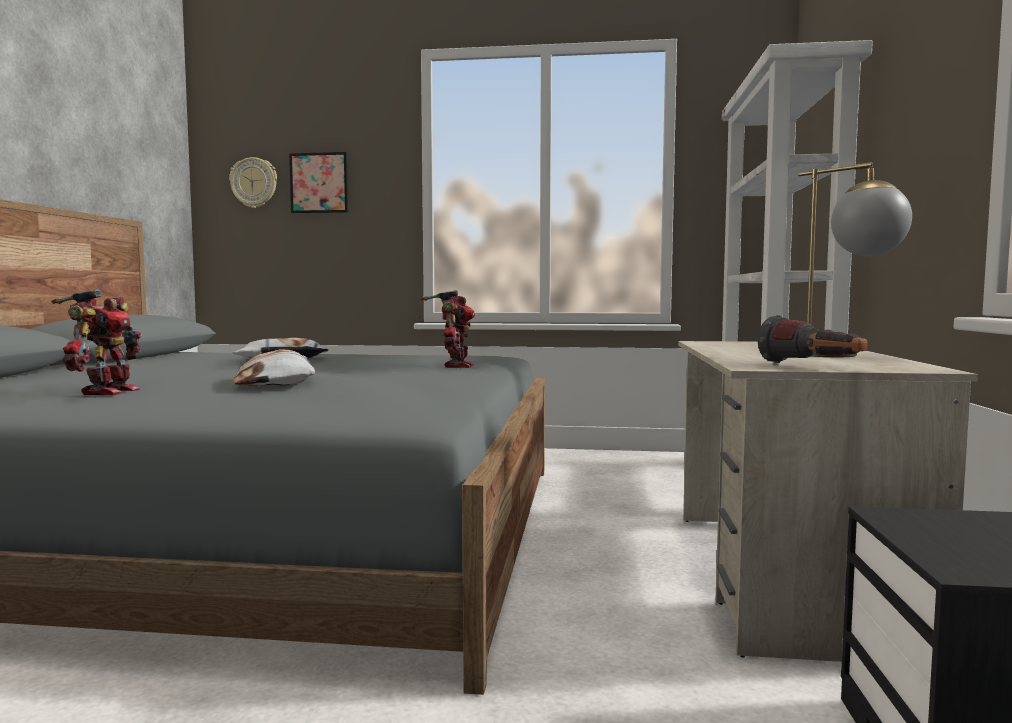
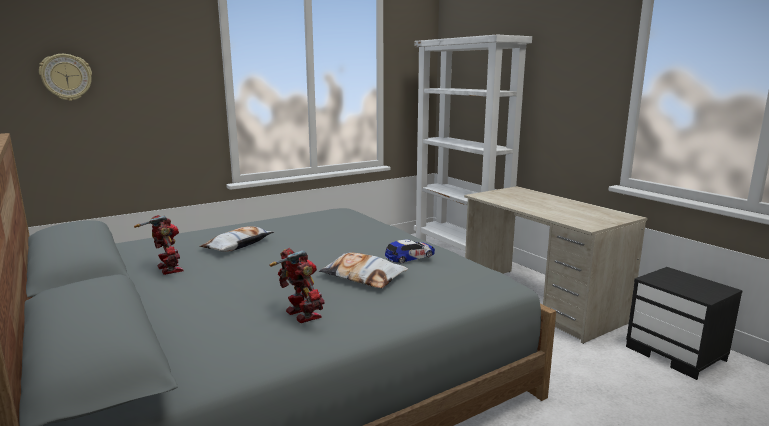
camera: 40 degrees left, 10 degrees up
picture [289,152,348,213] -> none
toy robot [420,290,475,368] -> toy robot moved to [134,215,183,275]
flashlight [758,315,868,363] -> none
table lamp [798,162,912,357] -> none
none -> toy car [385,239,435,264]

